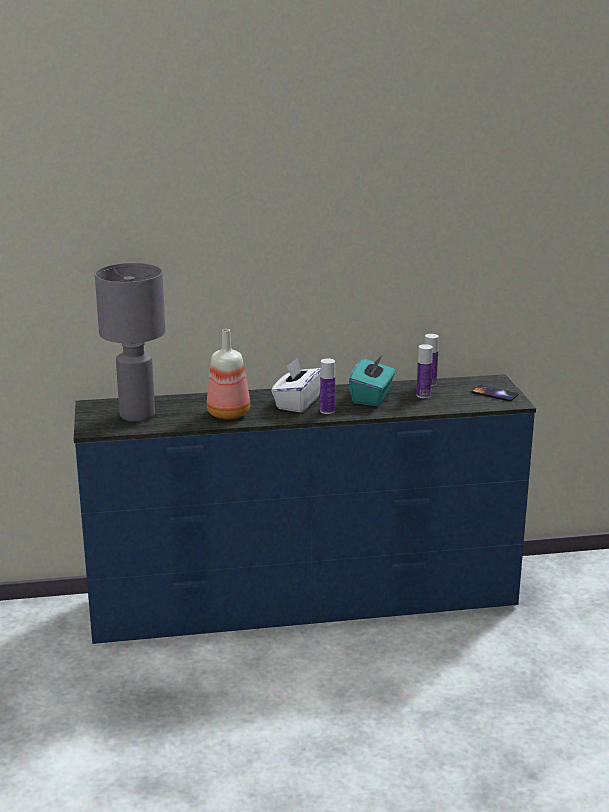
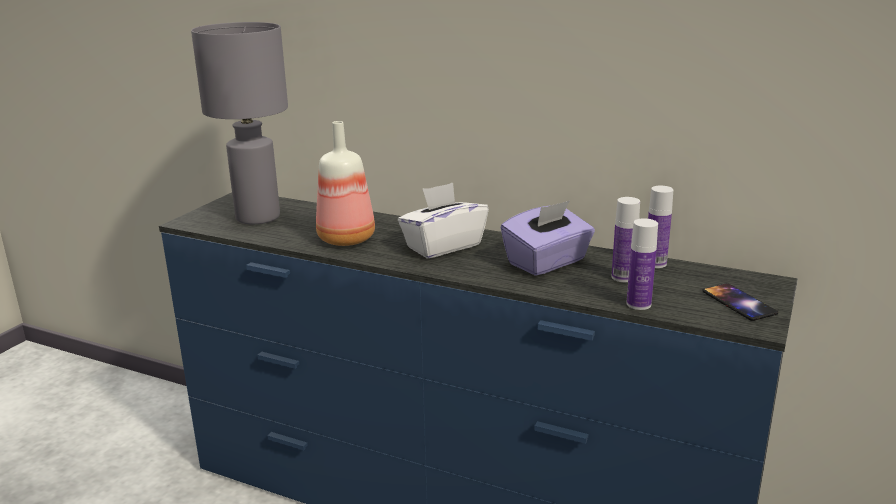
camera: 35 degrees right, 0 degrees up
bottle [320,358,335,414] -> bottle moved to [626,218,658,310]
turquoise tissue box [349,354,395,406] -> purple tissue box [501,200,595,276]

